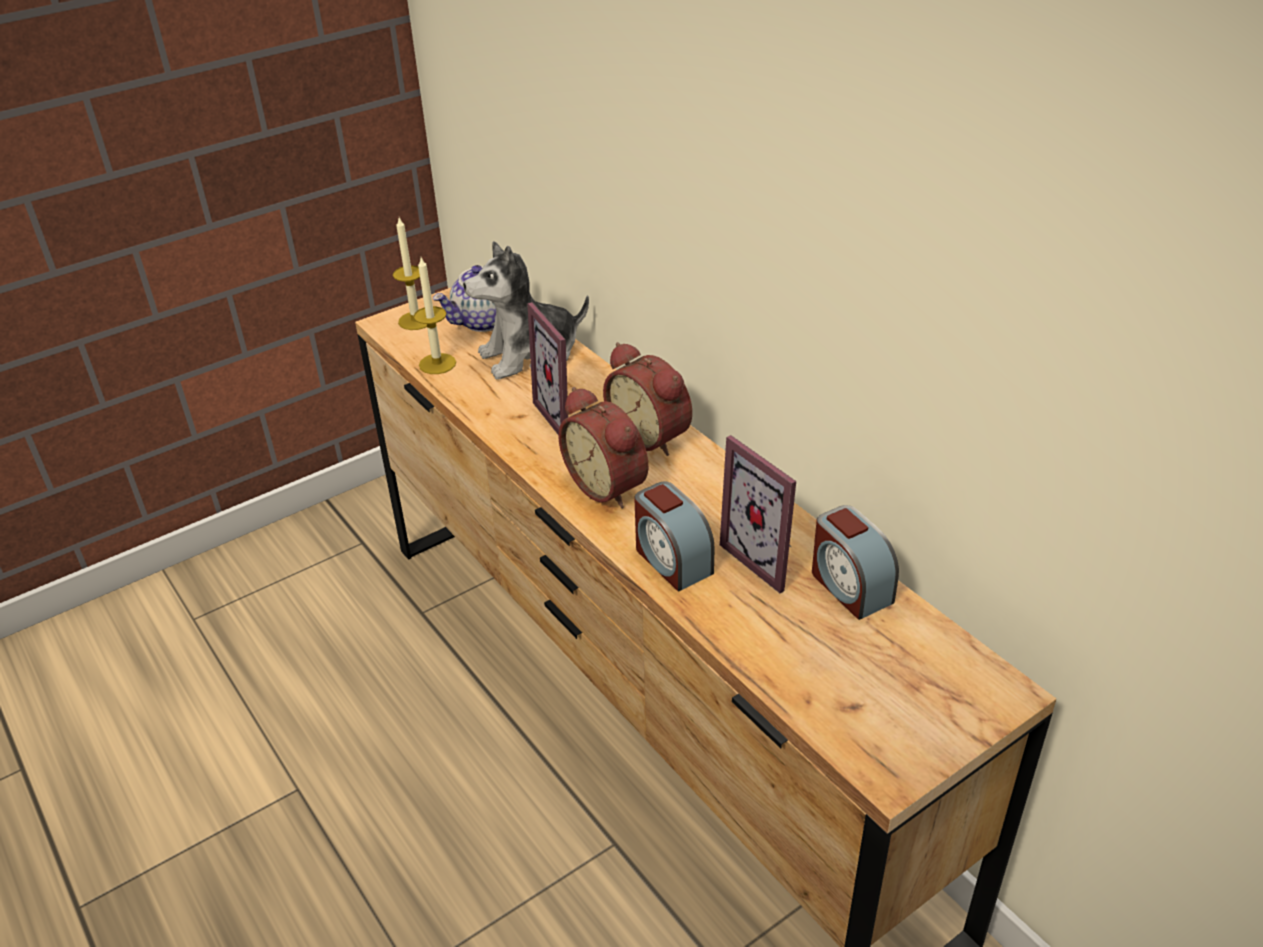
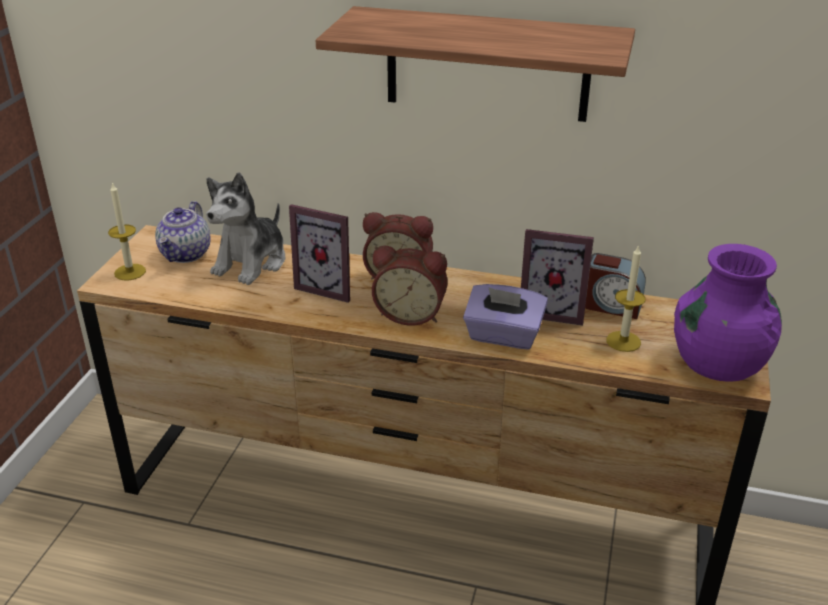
camera: 40 degrees left, 5 degrees down
candle [414,258,456,374] -> candle moved to [606,245,646,352]
alarm clock [634,482,715,592] -> purple tissue box [463,284,548,350]
none -> shelf [316,6,635,122]
none -> purple vase [674,244,782,382]

